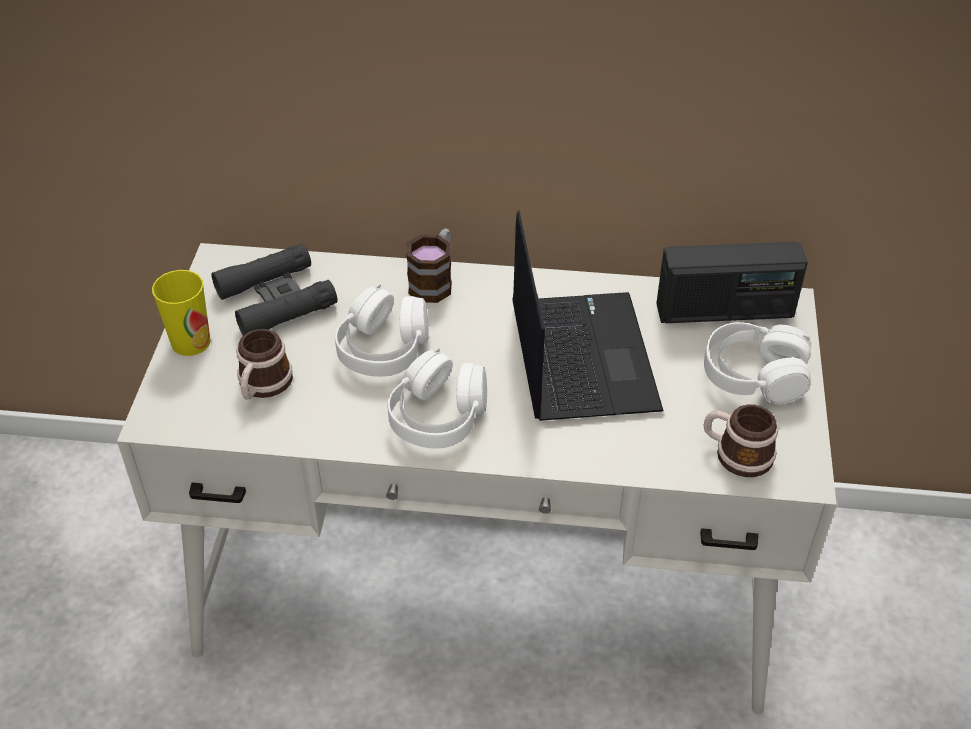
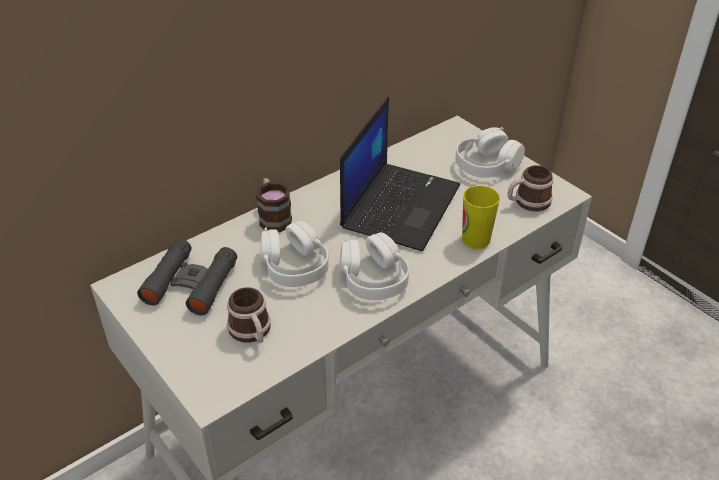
camera: 45 degrees left, 5 degrees down
cup [152,270,211,356] -> cup moved to [462,185,500,249]
laptop [513,210,664,421] -> laptop turned 75 degrees clockwise [340,97,460,251]
radio [656,242,808,323] -> none

